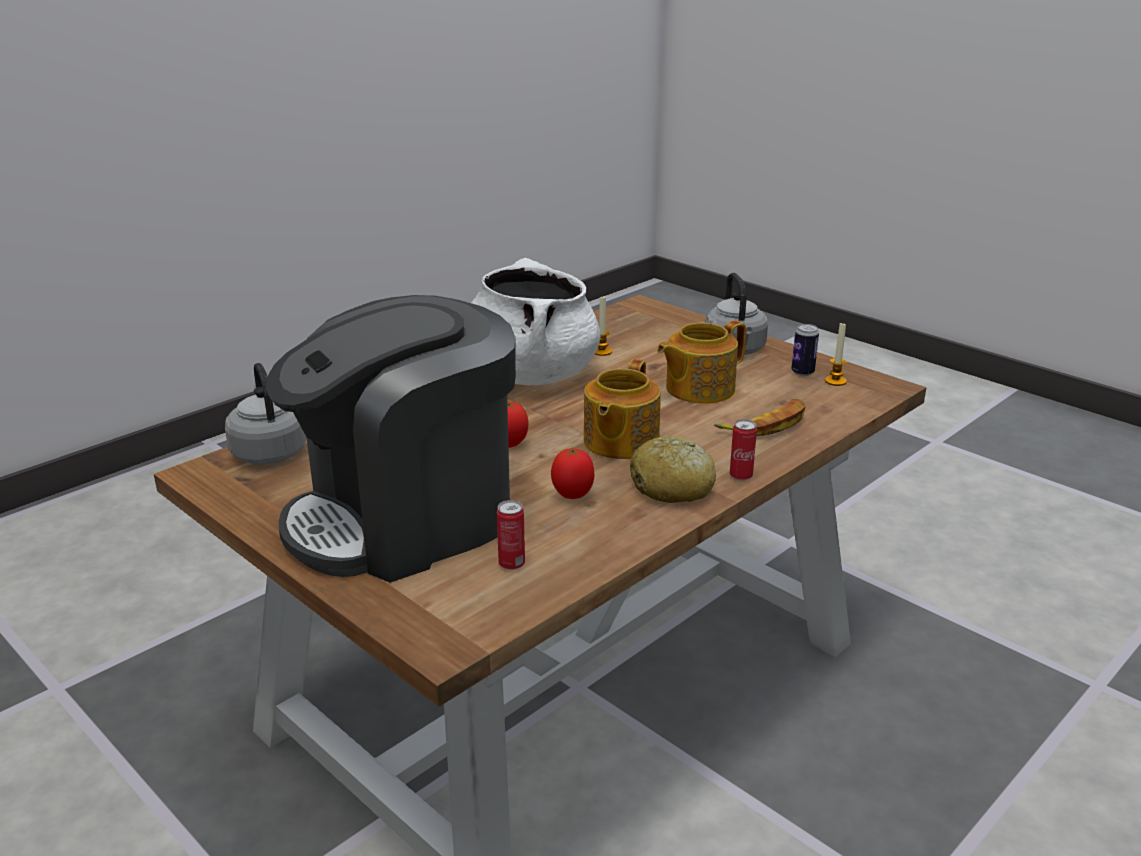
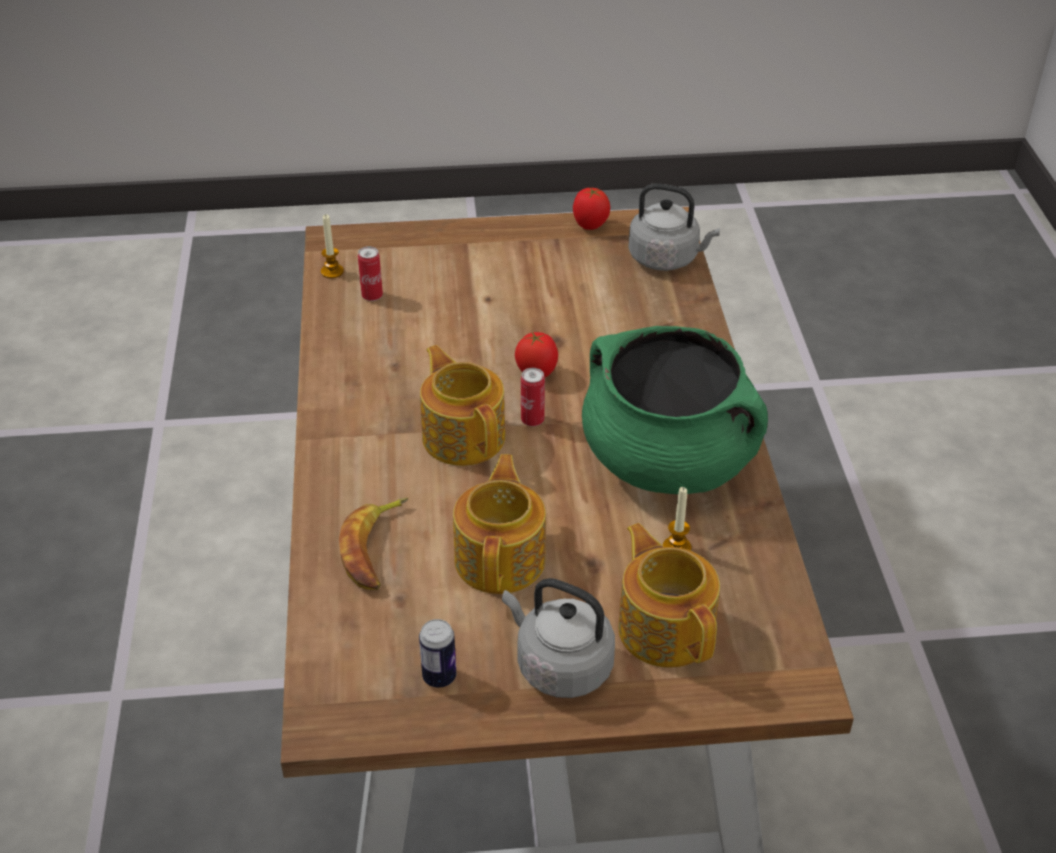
camera: 130 degrees right, 15 degrees up
coffee machine [266,295,516,583] -> none
white cooking pot [471,258,601,385] -> green cooking pot [582,326,768,494]
tomato [551,447,594,499] -> tomato moved to [573,188,610,230]
bread [630,435,716,503] -> none
can [730,419,757,481] -> can moved to [521,368,545,426]
candle [825,323,847,386] -> candle moved to [321,214,344,279]
none -> teapot [618,523,720,668]

